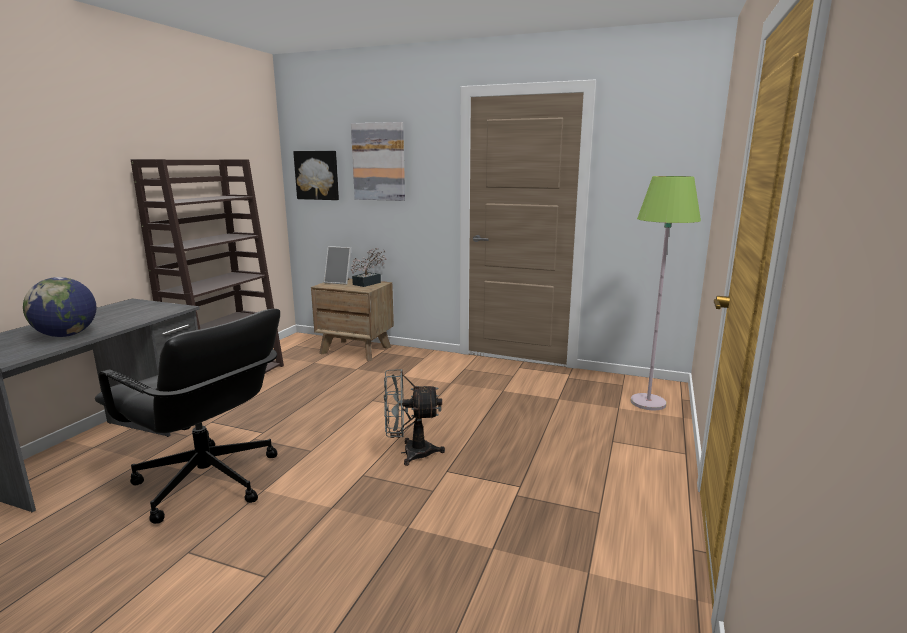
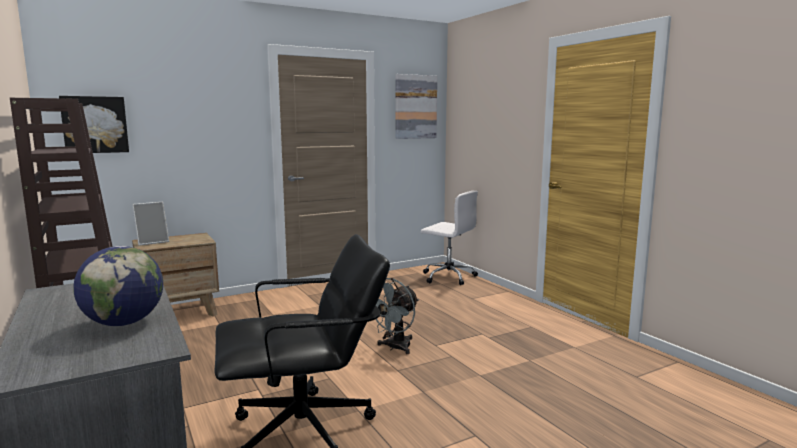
camera: 50 degrees left, 5 degrees down
picture [351,122,405,201] -> picture moved to [395,74,437,139]
potted plant [351,248,387,287] -> none
green floor lamp [631,176,701,410] -> white office chair [421,190,478,285]

